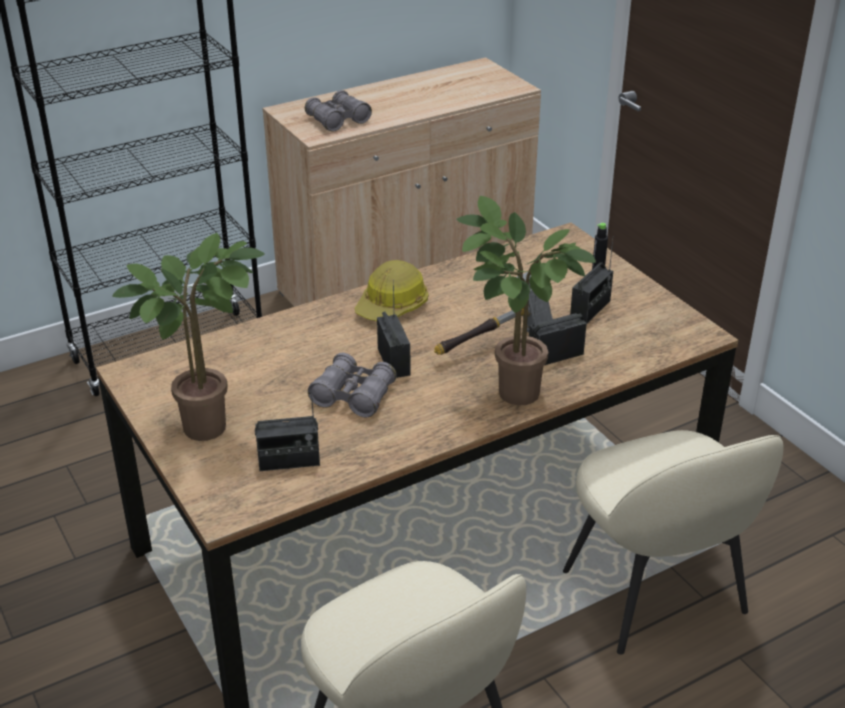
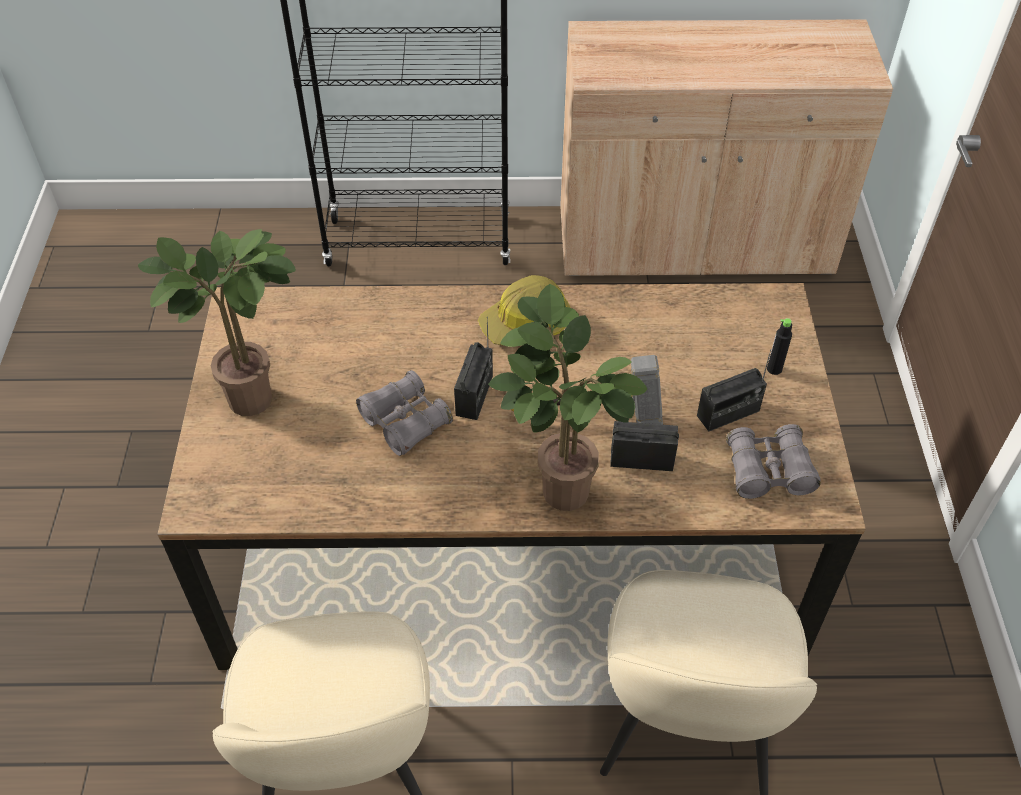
camera: 30 degrees right, 15 degrees up
radio [255,391,320,471] -> none
grey binoculars [305,90,372,132] -> grey binoculars moved to [726,424,821,499]

